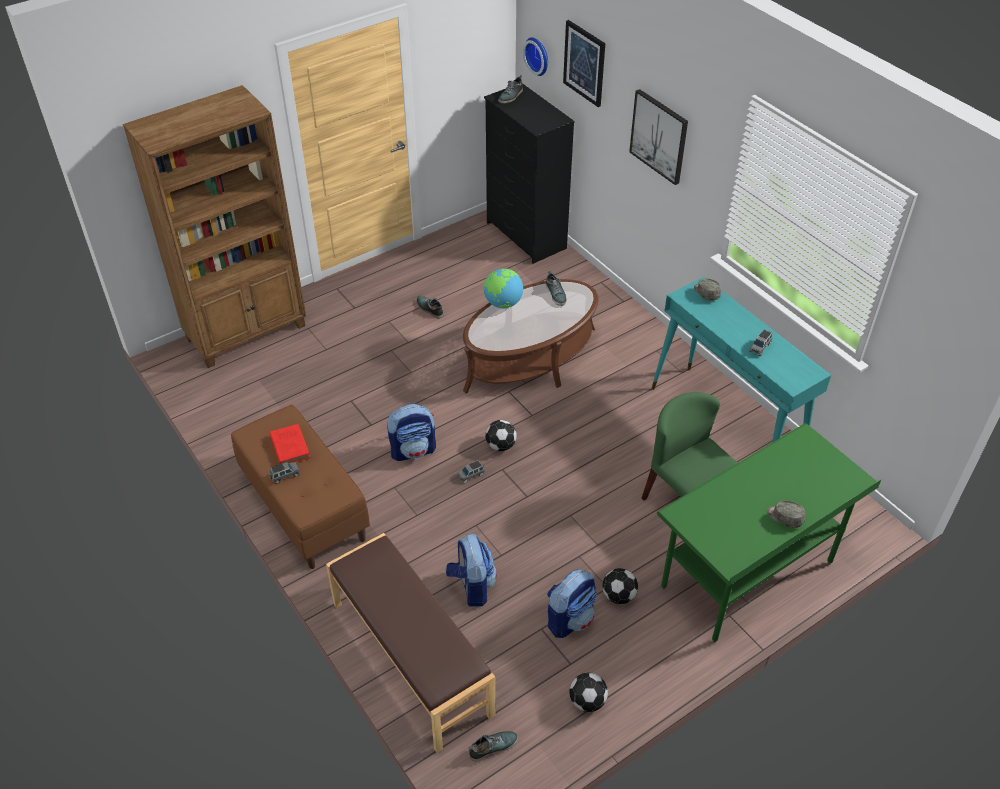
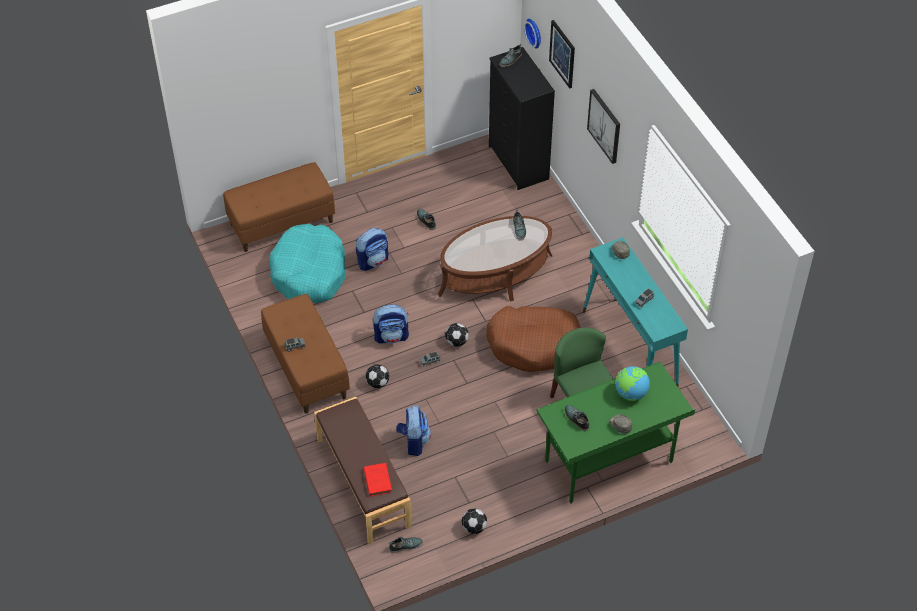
camera: 10 degrees right, 5 degrees up
brown bookcase [123,85,306,368] -> brown bench [223,162,335,252]
red book [270,424,310,464] -> red book moved to [364,463,392,497]
globe [483,268,523,308] -> globe moved to [615,366,650,401]
backpack [547,569,597,638] -> backpack moved to [356,228,389,271]
football [603,568,638,604] -> football moved to [365,364,389,388]
none -> turquoise dog bed [269,224,345,303]
none -> brown dog bed [486,306,580,372]
none -> shoe [565,405,589,431]

